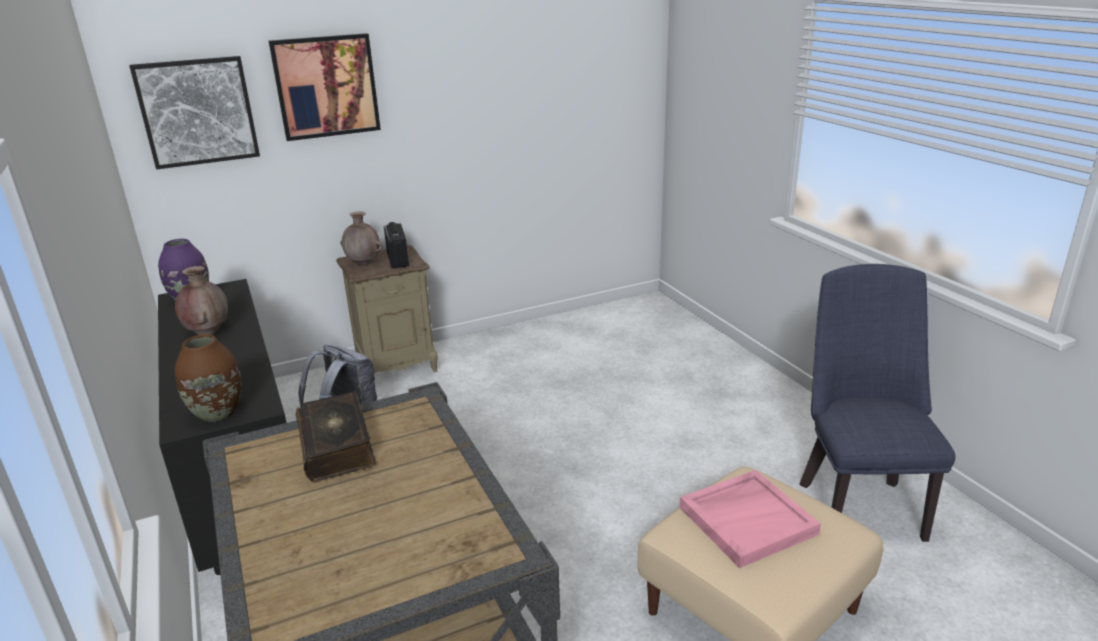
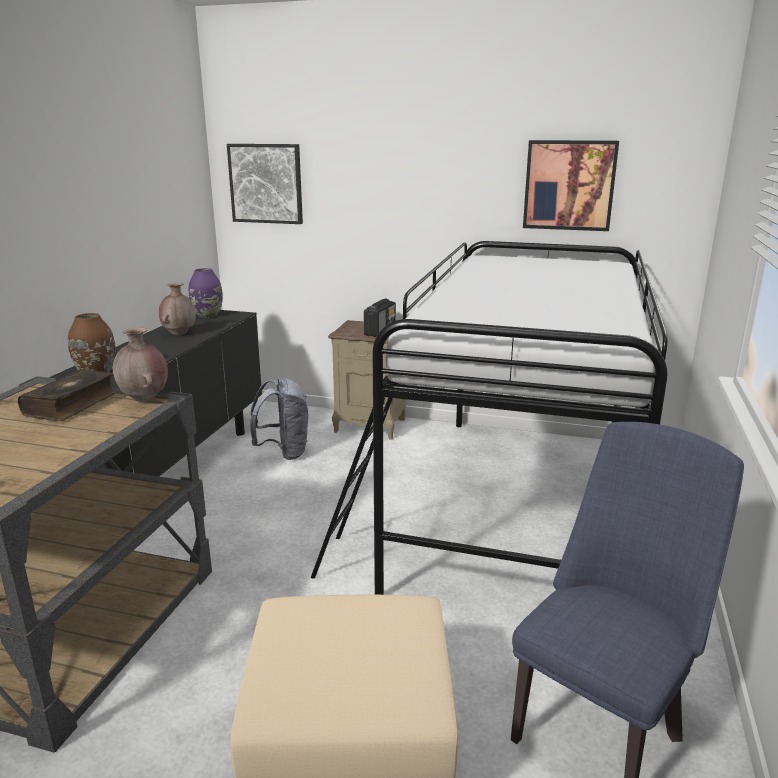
camera: 40 degrees right, 5 degrees down
picture [269,33,381,141] -> picture moved to [523,140,619,231]
brown vase [340,211,383,266] -> brown vase moved to [113,327,168,402]
pink tray [680,470,821,568] -> none
none -> black bed [311,241,668,595]

